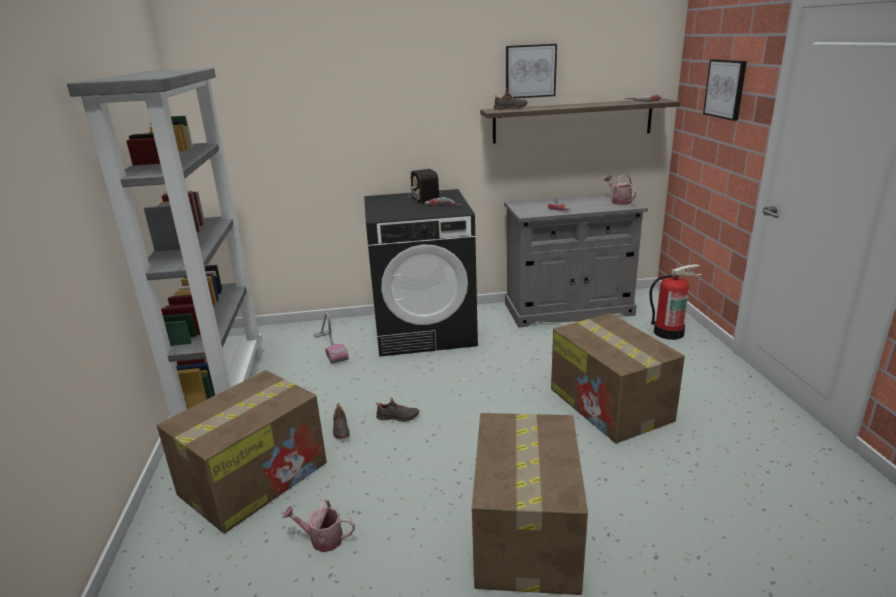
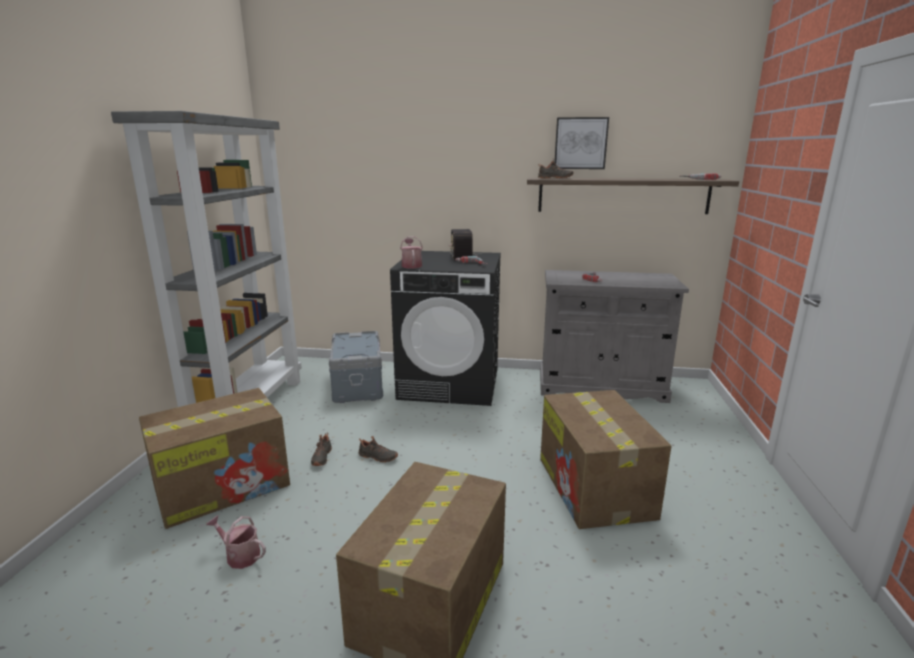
camera: 15 degrees right, 5 degrees down
vacuum cleaner [313,312,349,364] -> grey storage box [329,331,383,403]
watering can [604,174,636,205] -> watering can moved to [400,236,423,269]
fire extinguisher [649,264,701,340] -> none
picture [703,59,747,121] -> none

